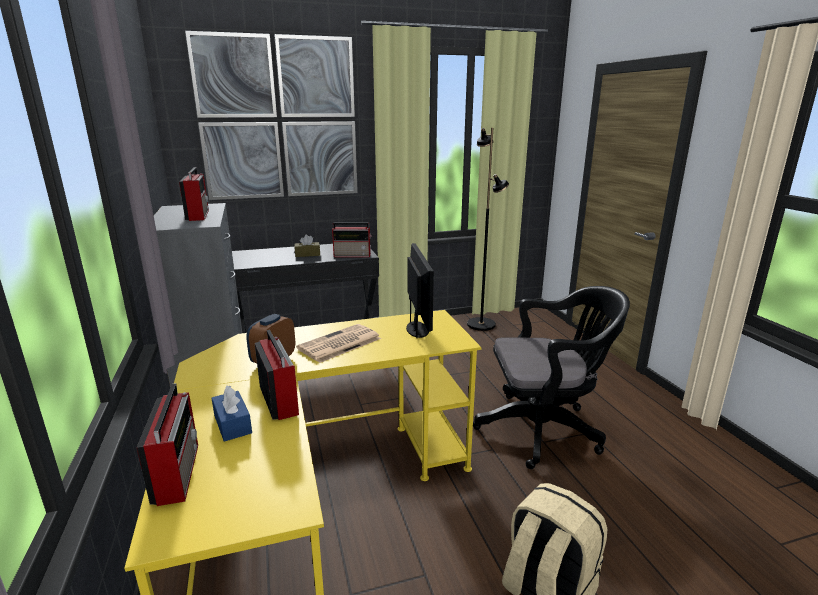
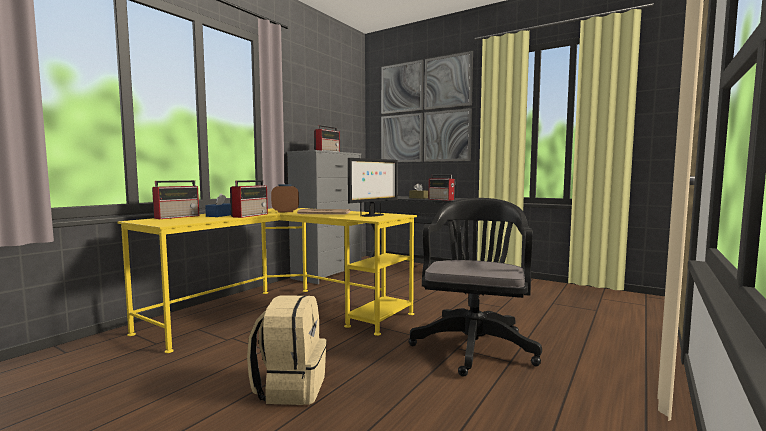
camera: 50 degrees right, 15 degrees down
black floor lamp [467,128,509,331] -> none
black office chair [473,286,630,469] -> black office chair turned 120 degrees counterclockwise [409,198,542,377]

